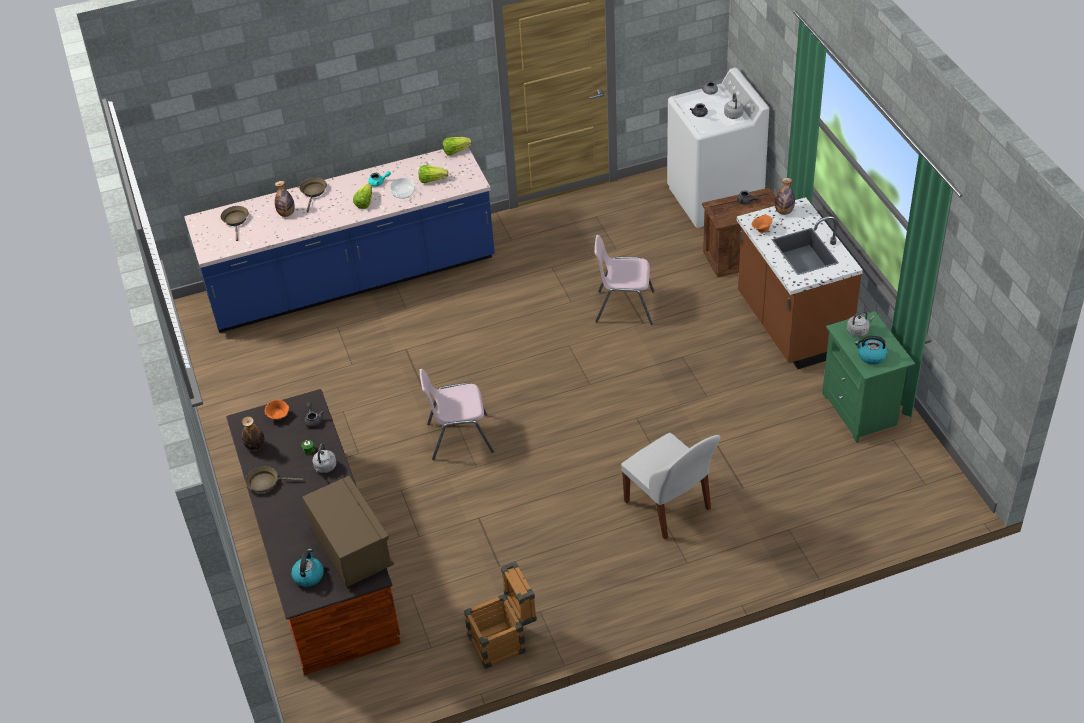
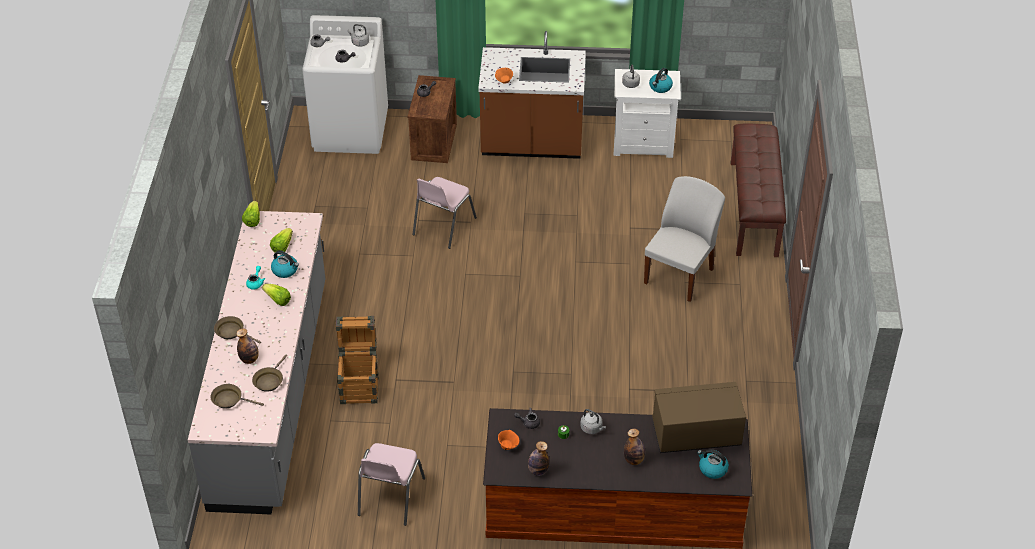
camera: 70 degrees left, 0 degrees up
blue counter [184,147,495,333] -> grey counter [188,211,325,515]
brown frying pan [245,466,303,492] -> brown frying pan moved to [252,354,287,392]
bowl [390,178,415,199] -> kettle [271,251,299,278]
pink chair [419,369,494,460] -> pink chair moved to [358,443,425,526]
crate [464,561,537,669] -> crate moved to [336,316,379,404]
white chair [621,433,720,540] -> white chair turned 45 degrees counterclockwise [644,176,725,302]
bottle [775,178,795,215] -> bottle moved to [624,429,645,465]
green nightstand [822,311,915,443] -> white nightstand [613,69,681,158]
none -> brown bench [731,123,786,257]

